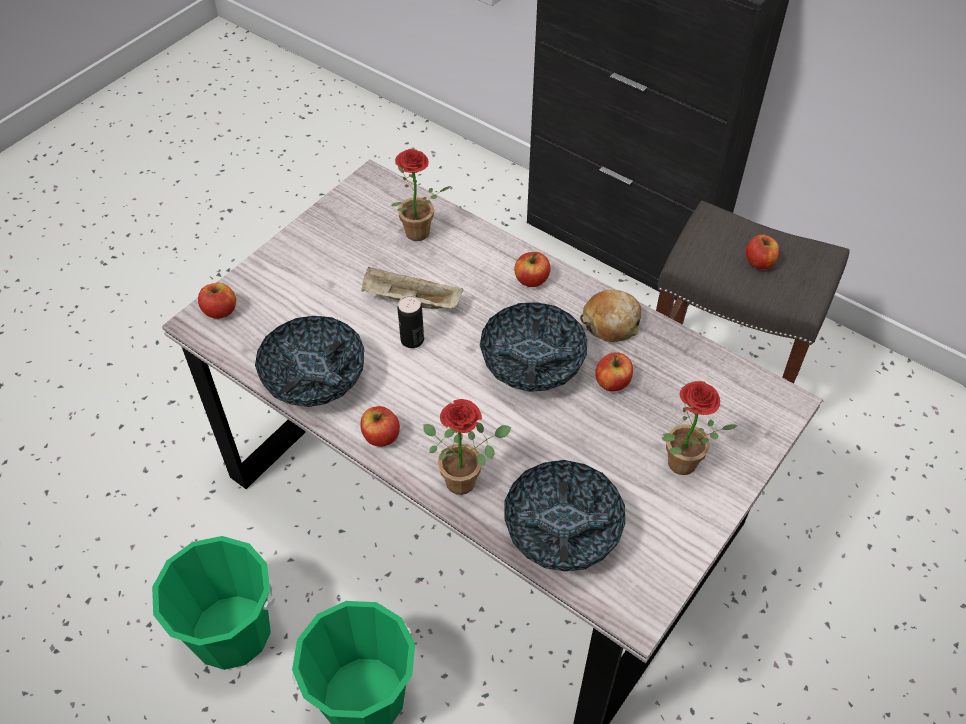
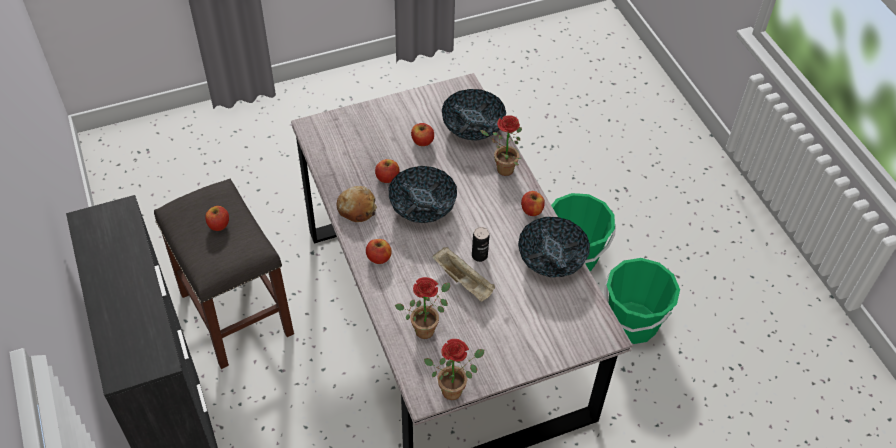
camera: 150 degrees left, 0 degrees up
apple [198,283,236,319] -> apple moved to [411,123,434,146]
potted plant [662,381,738,475] -> potted plant moved to [424,339,484,400]

